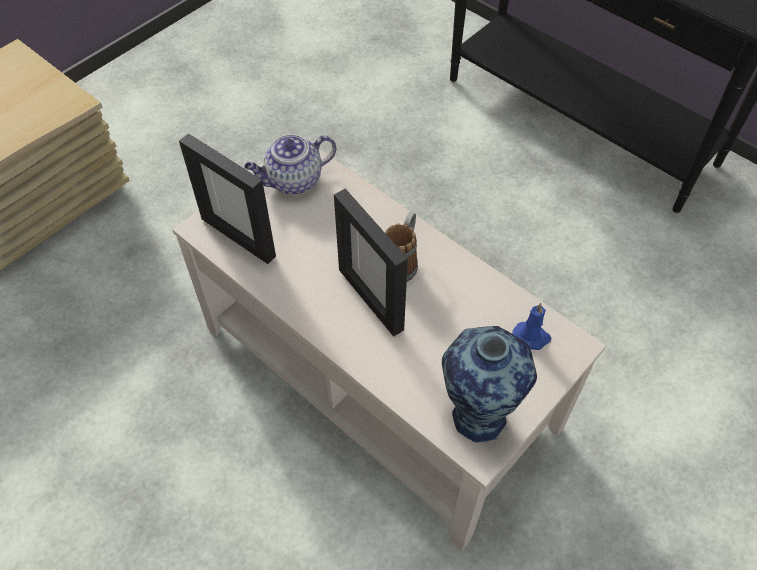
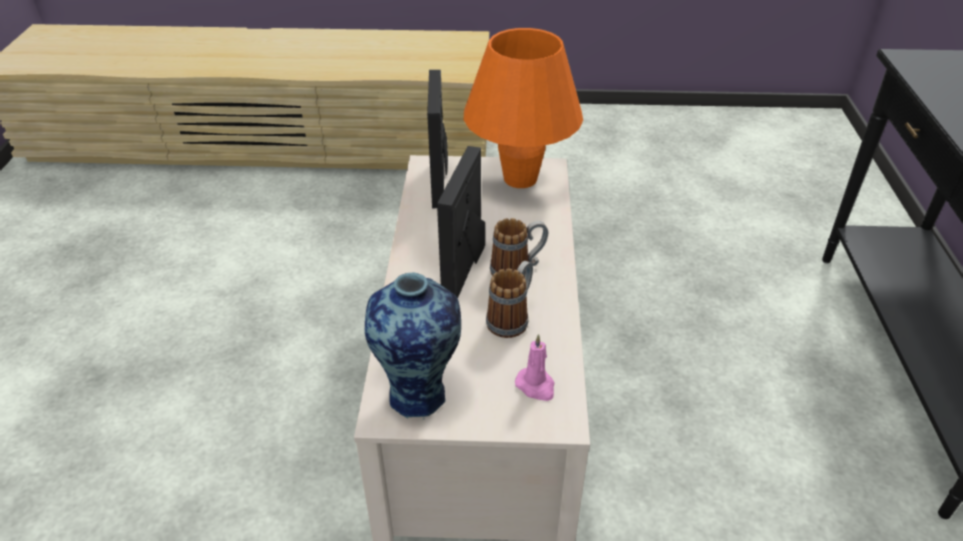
camera: 50 degrees right, 15 degrees down
teapot [244,134,336,195] -> orange table lamp [464,28,583,188]
blue candle [512,303,552,350] -> pink candle [515,334,554,401]
none -> mug [486,261,533,338]

